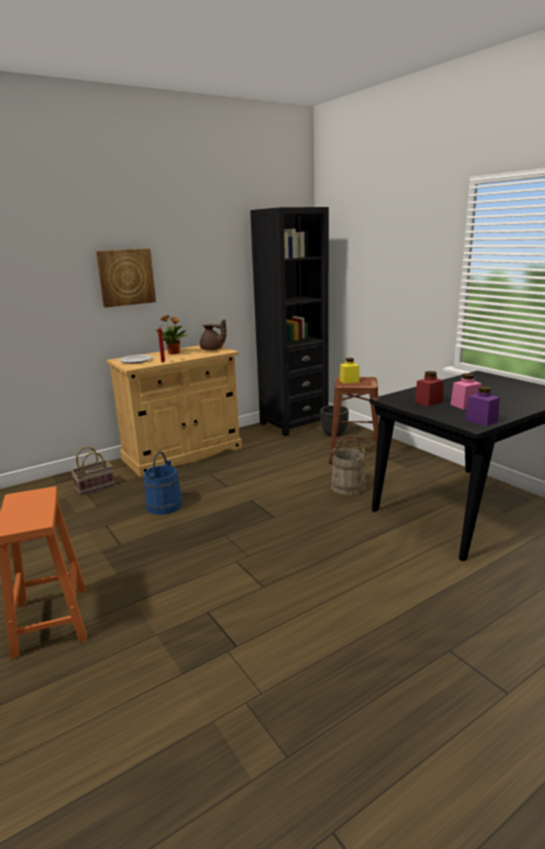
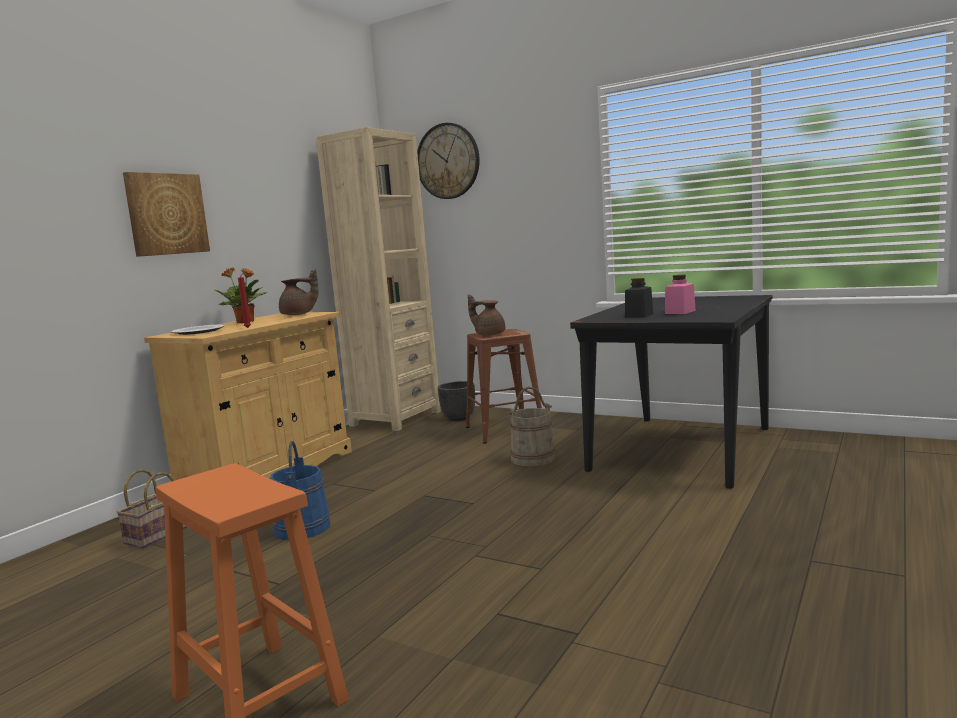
camera: 25 degrees left, 10 degrees down
black bookcase [250,207,329,436] -> beige bookcase [316,127,441,431]
yellow jar [339,358,360,384] -> brown teapot [468,294,506,335]
red jar [415,371,444,407] -> black jar [625,278,653,318]
purple jar [465,386,500,426] -> none
none -> wall clock [417,123,480,199]

